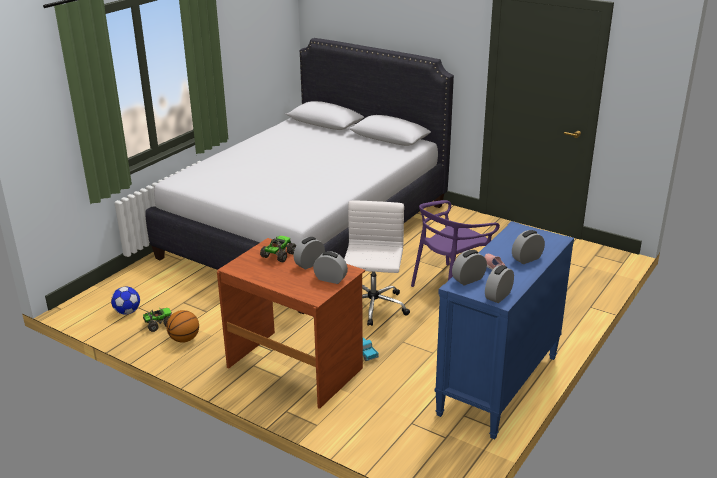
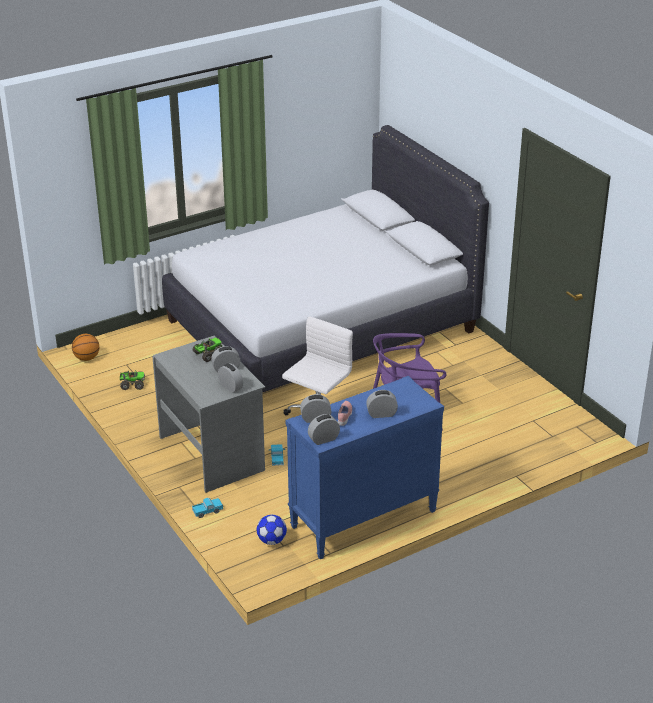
camera: 25 degrees right, 5 degrees up
football [111,287,140,315] -> football moved to [257,515,287,545]
basketball [166,310,199,343] -> basketball moved to [72,334,99,361]
brown desk [217,238,365,409] -> grey desk [153,336,265,493]
none -> toy truck [192,498,223,518]

